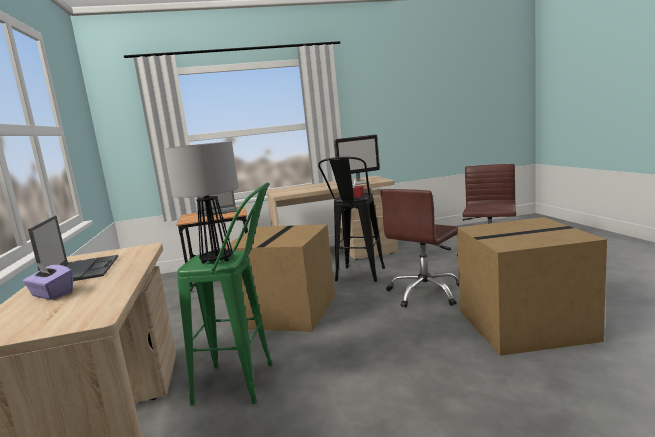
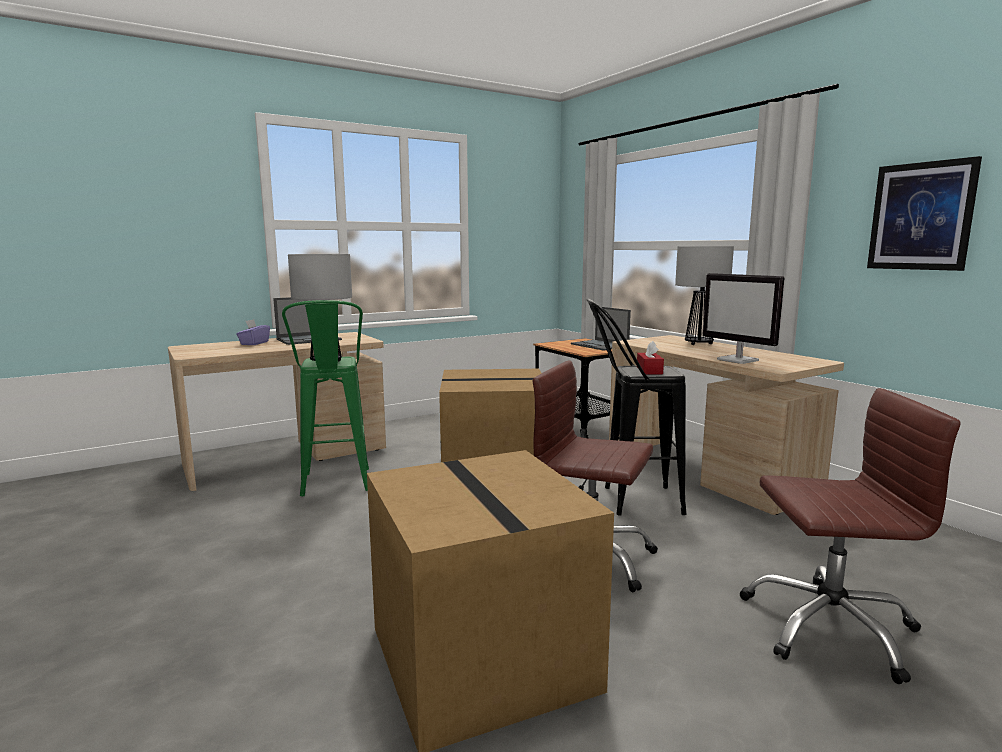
camera: 70 degrees right, 0 degrees up
none -> table lamp [675,246,734,345]
none -> picture [867,156,982,271]

